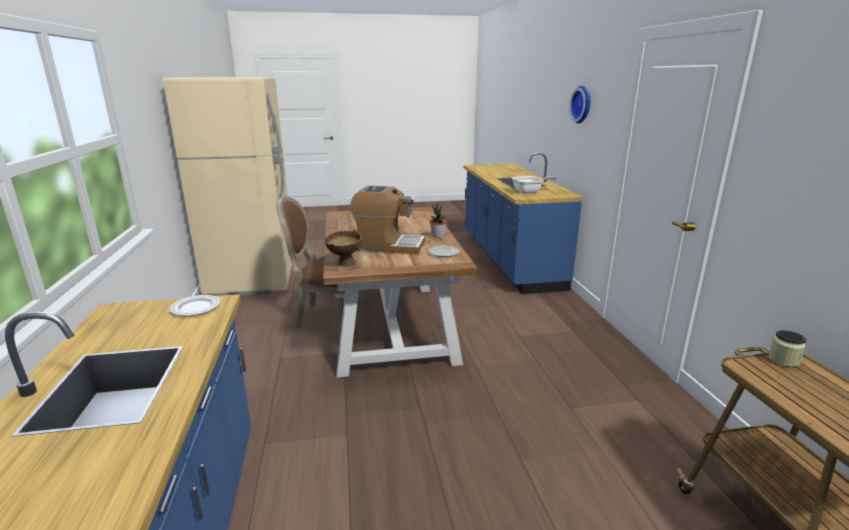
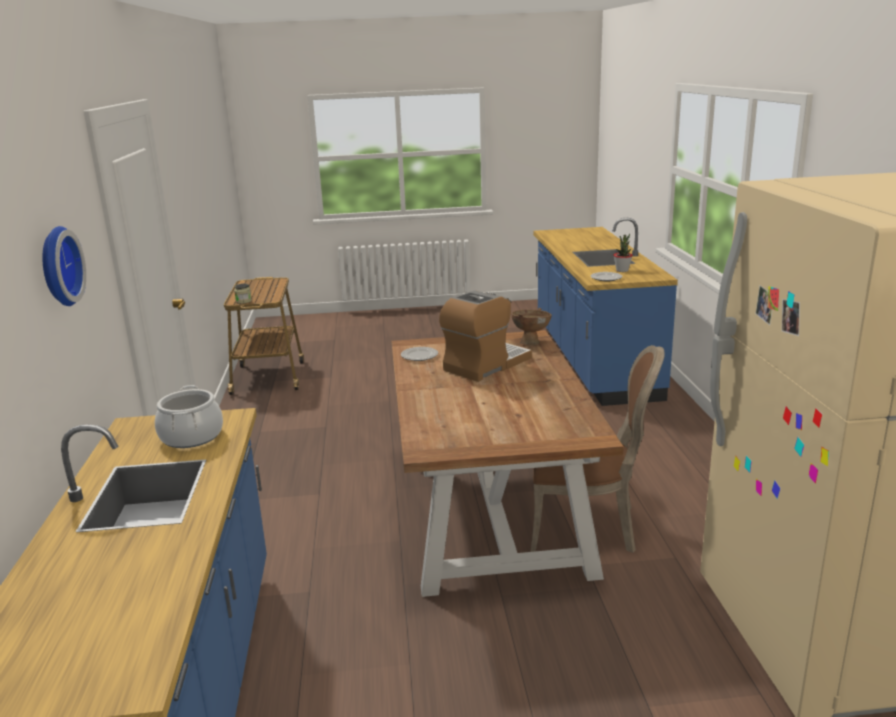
camera: 175 degrees left, 0 degrees up
coffee machine [350,186,425,254] -> coffee machine turned 120 degrees clockwise [439,290,532,382]
potted plant [430,203,447,238] -> potted plant moved to [613,234,633,272]
frying pan [512,176,557,194] -> cooking pot [155,385,223,448]

